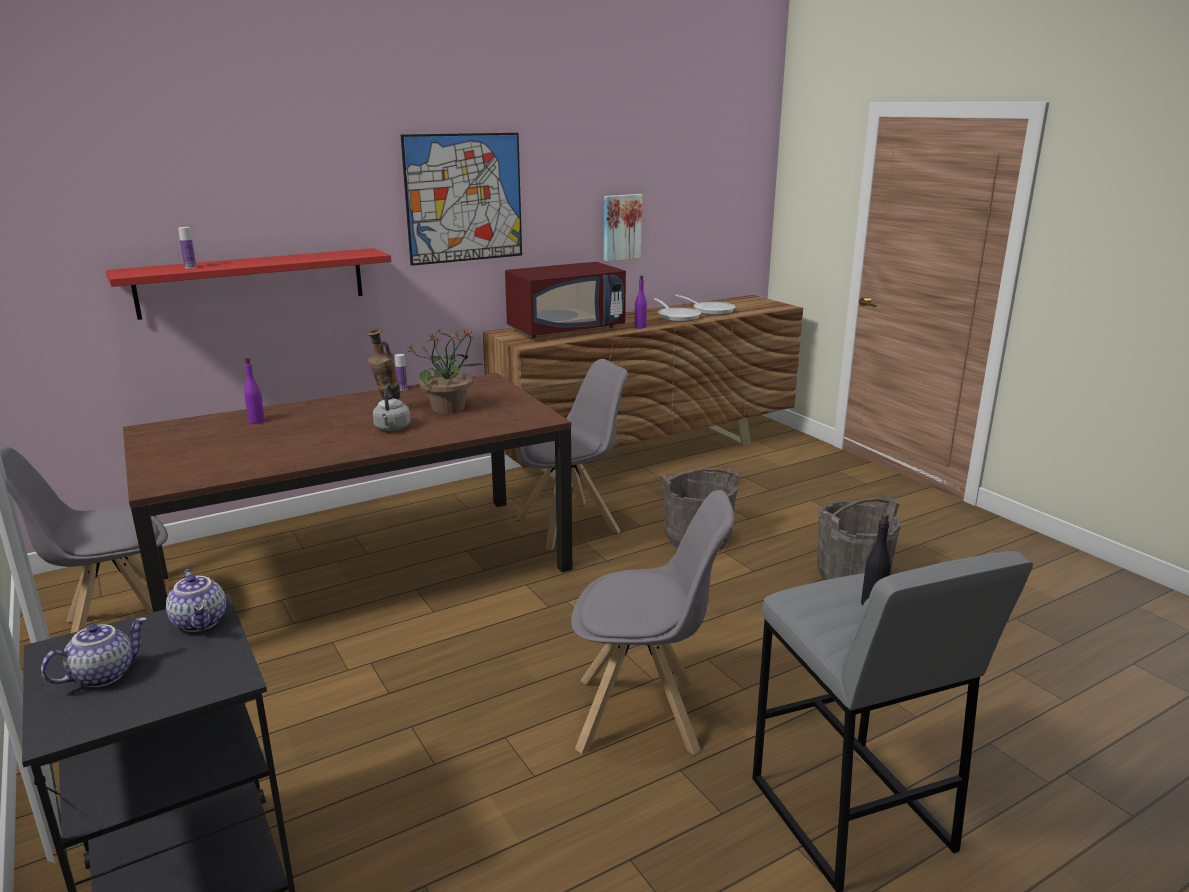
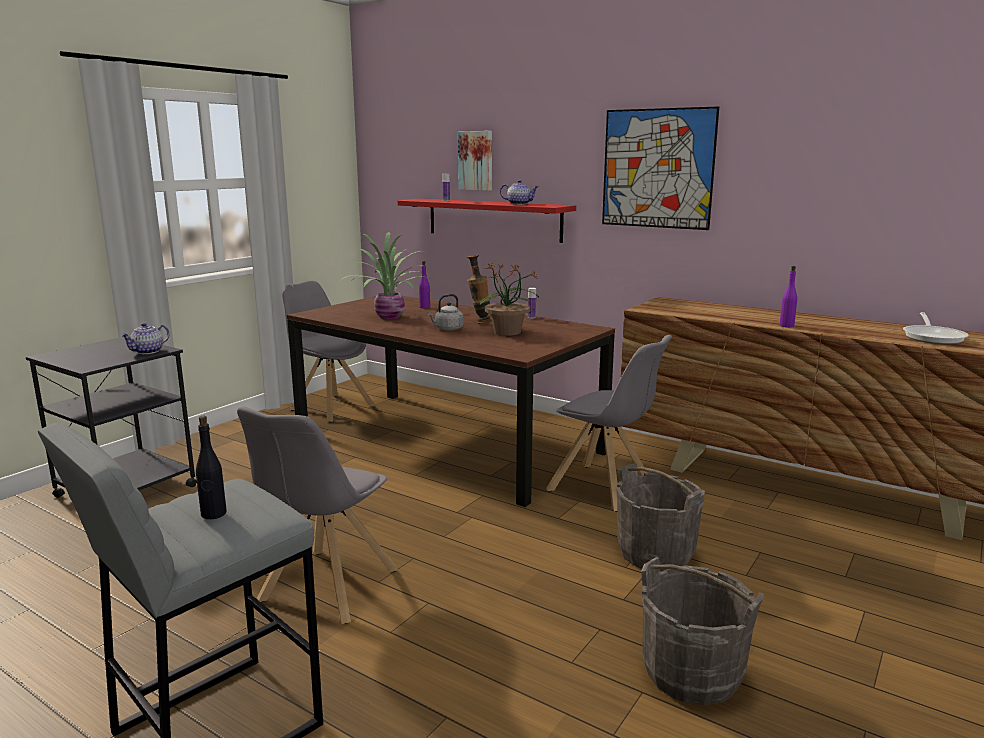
camera: 65 degrees right, 5 degrees down
teapot [41,617,147,687] -> teapot moved to [500,180,539,205]
red microwave [505,262,626,338] -> none
grey chair [571,490,734,756] -> grey chair turned 45 degrees clockwise [237,407,398,624]
picture [604,194,643,261] -> picture moved to [458,131,492,191]
frying pan [654,298,701,322] -> none
none -> potted plant [339,232,426,319]

